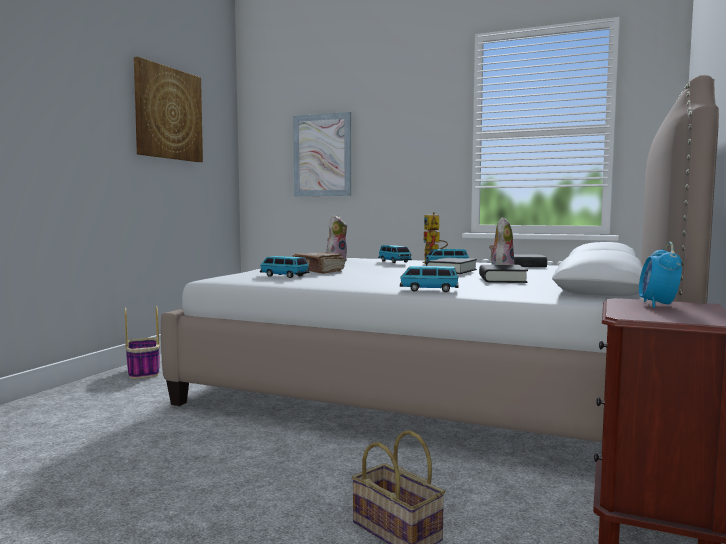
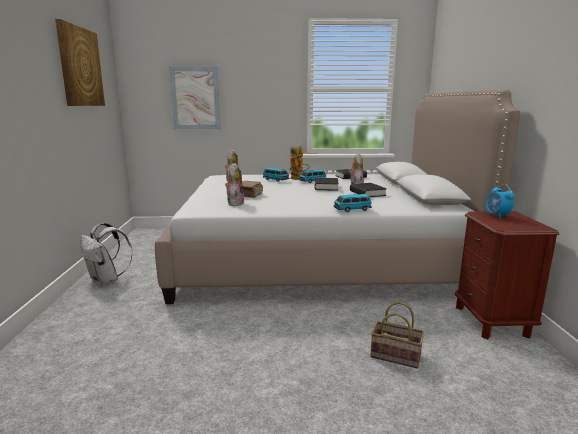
camera: 25 degrees left, 10 degrees up
basket [125,306,160,379] -> white backpack [81,223,133,286]
toy car [260,256,309,278] -> plush toy [225,163,244,206]

